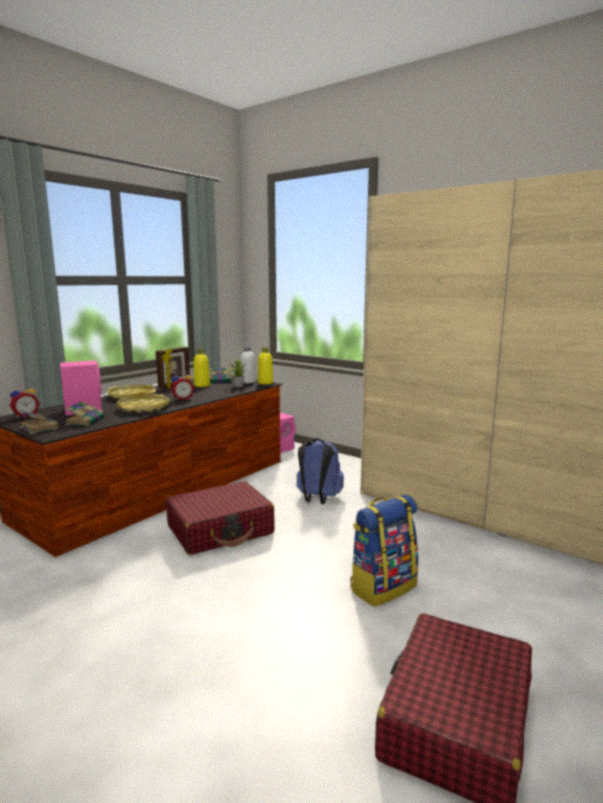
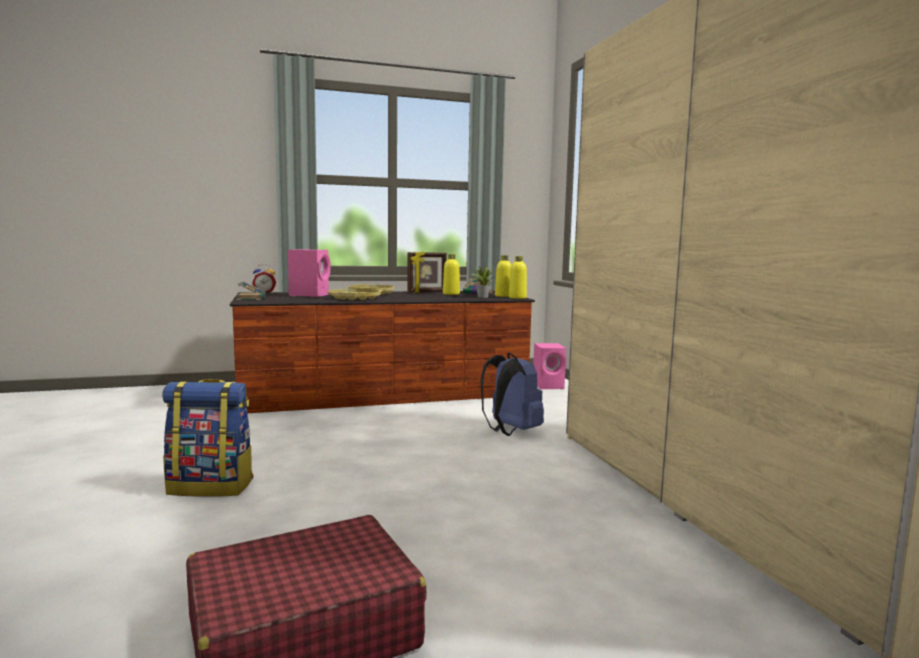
camera: 35 degrees right, 5 degrees down
book [65,401,104,426] -> none
red suitcase [166,481,275,555] -> none
alarm clock [171,371,194,400] -> none
white bottle [241,346,256,383] -> yellow bottle [495,255,511,297]
backpack [350,495,418,607] -> backpack moved to [162,379,254,497]

